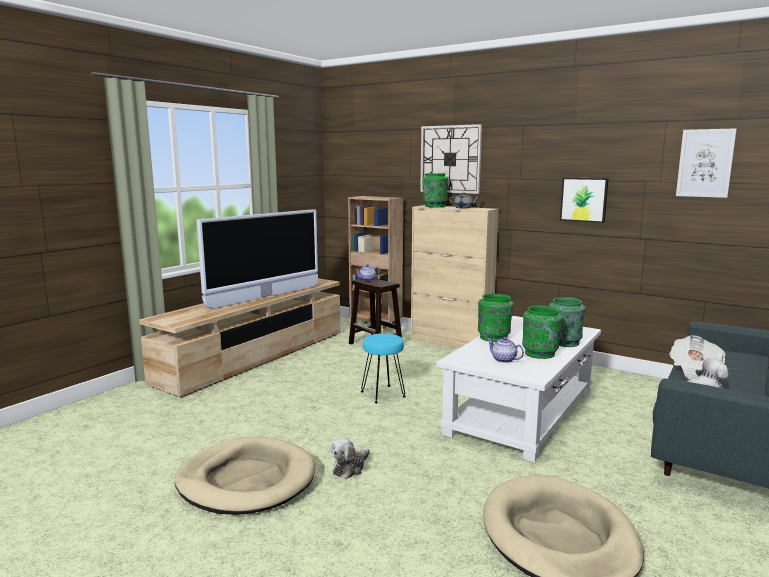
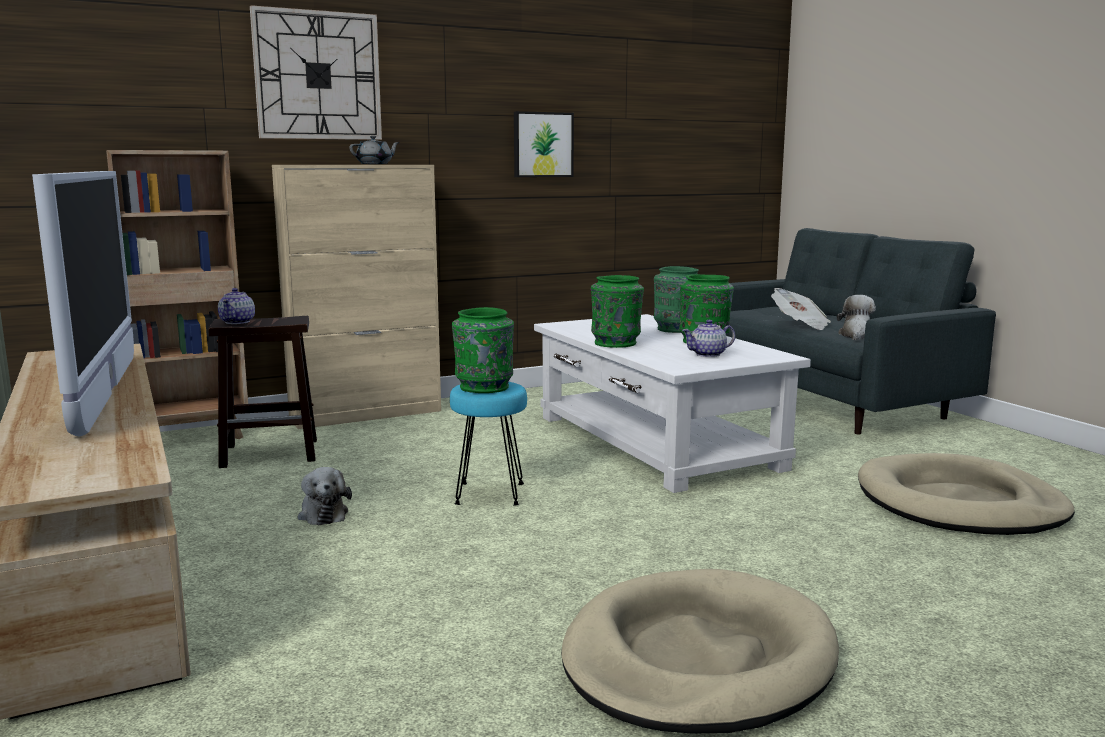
camera: 60 degrees left, 0 degrees up
plush toy [331,438,370,479] -> plush toy moved to [298,467,352,525]
green vase [422,173,448,207] -> green vase moved to [452,307,514,393]
picture [676,128,737,198] -> none

